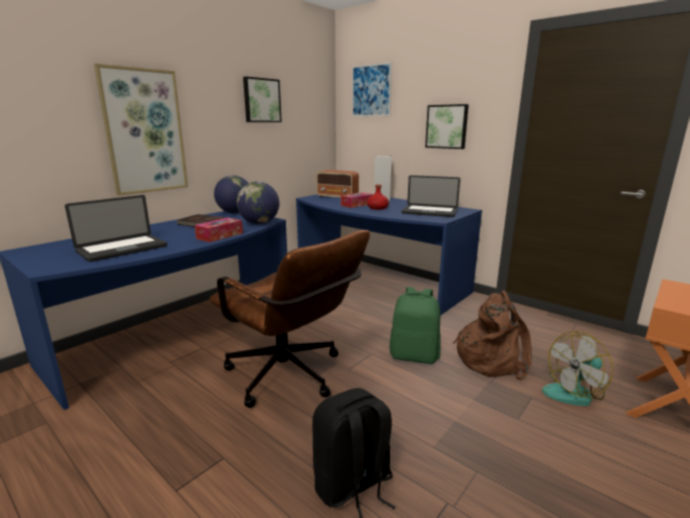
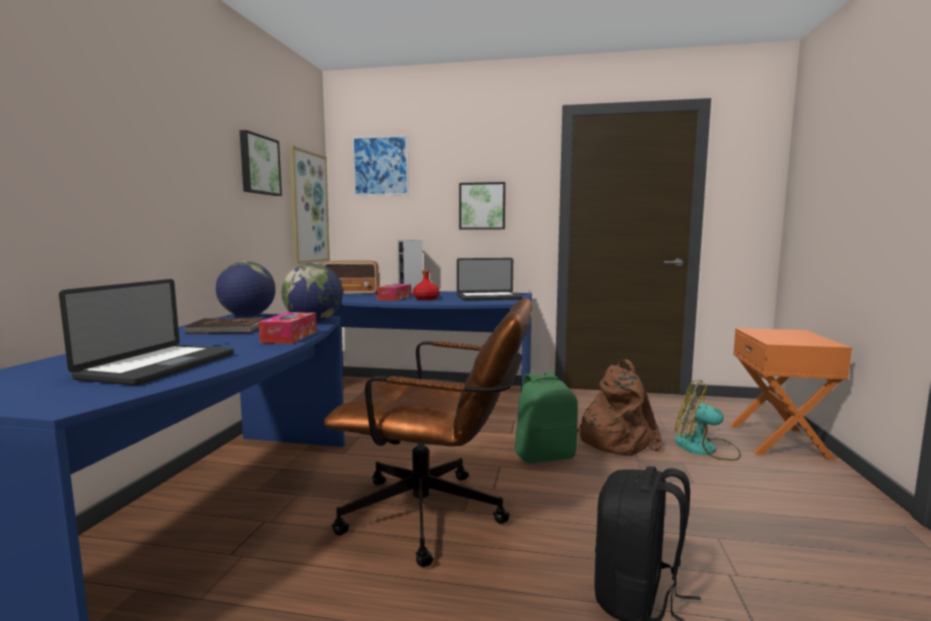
camera: 30 degrees left, 10 degrees down
picture [94,63,188,196] -> picture moved to [289,146,330,264]
fan [542,331,613,406] -> fan turned 90 degrees clockwise [675,380,741,461]

